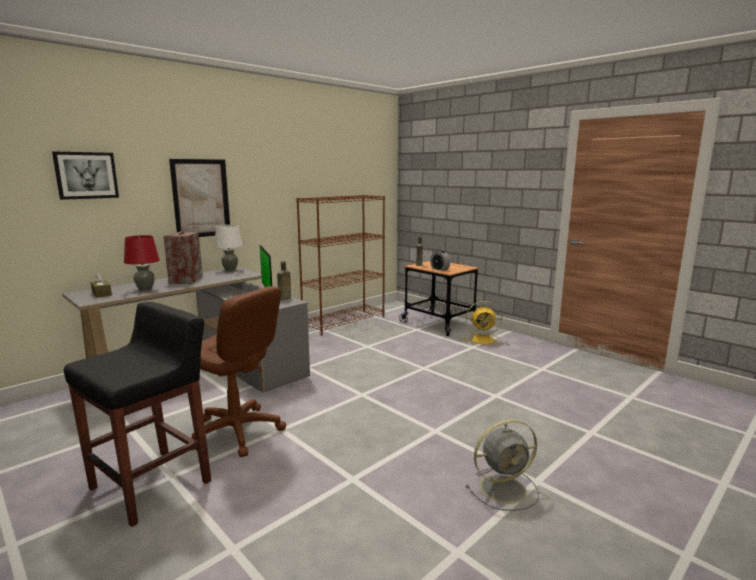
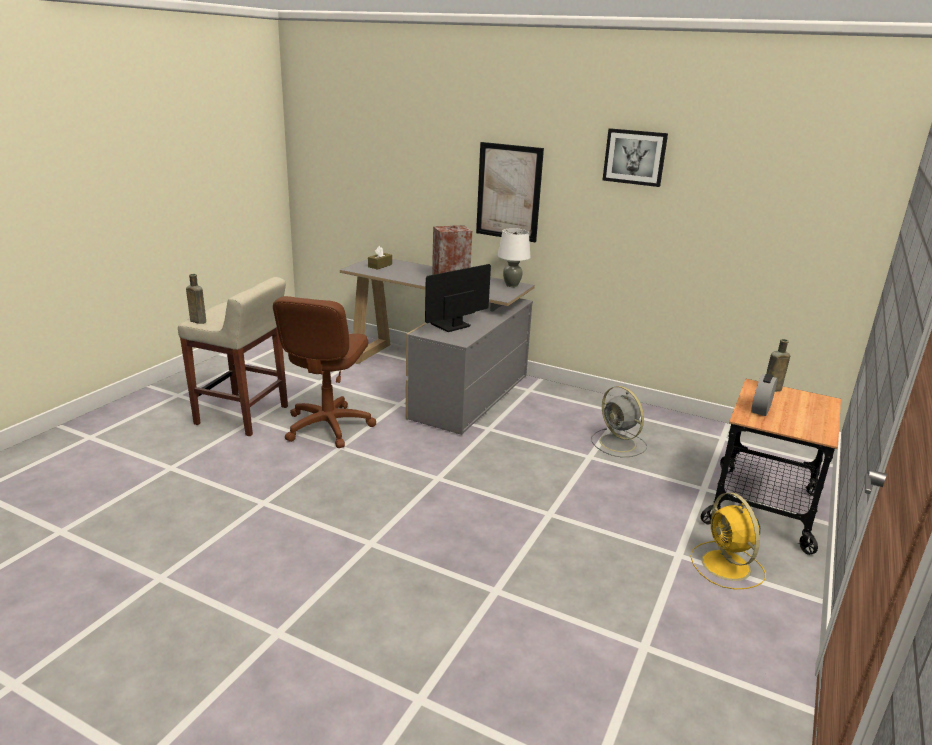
camera: 70 degrees right, 10 degrees up
picture [52,151,119,200] -> picture moved to [602,128,668,187]
black stool [64,302,211,527] -> beige stool [178,277,288,436]
red table lamp [124,235,160,291] -> none
brown bottle [277,261,291,300] -> brown bottle moved to [186,274,206,324]
brown bookcase [296,195,385,336] -> none
grey fan [466,419,539,511] -> grey fan moved to [591,386,647,457]

